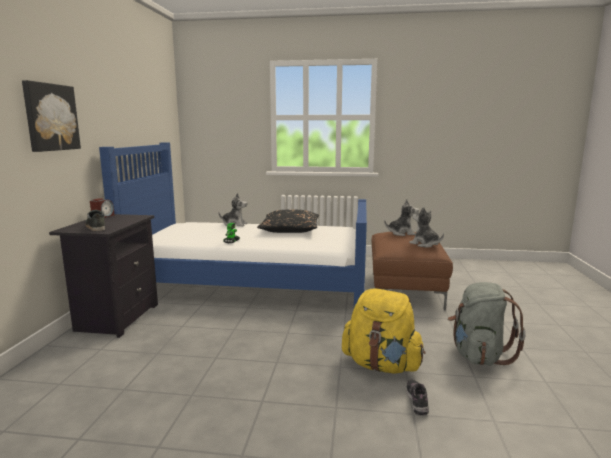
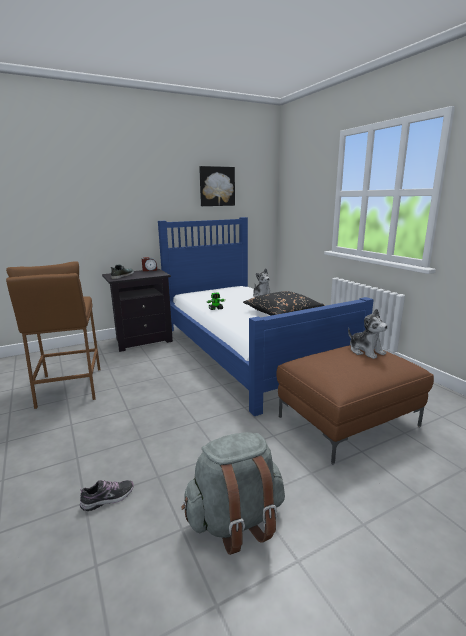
camera: 55 degrees right, 5 degrees up
picture [22,80,81,152] -> picture moved to [199,166,235,206]
yellow backpack [342,289,426,374] -> none
plush toy [409,207,444,247] -> none
none -> brown stool [6,261,100,409]

